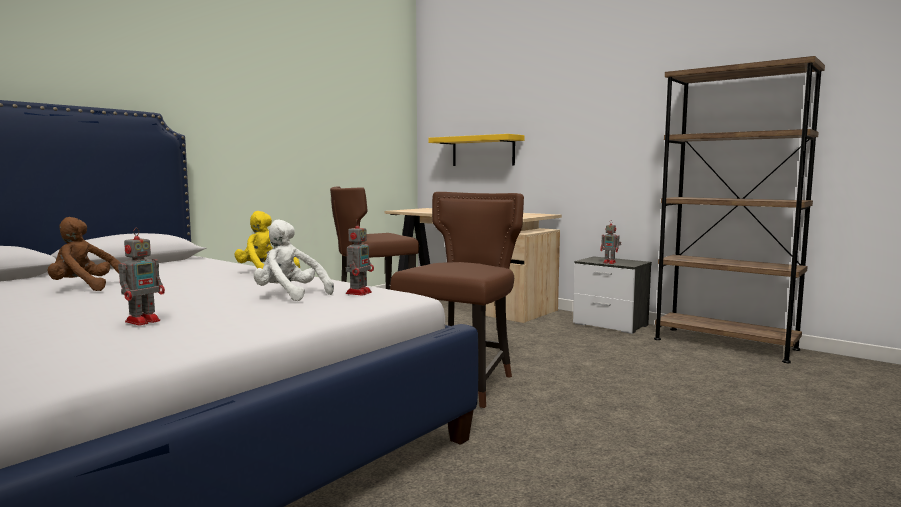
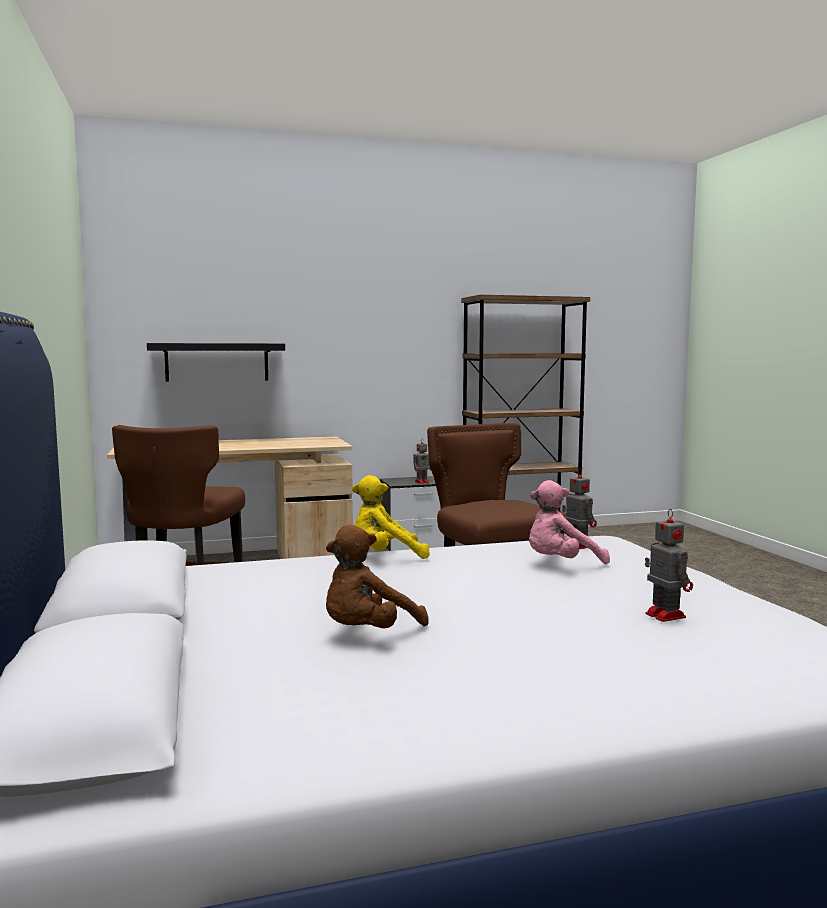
camera: 55 degrees left, 0 degrees up
white plush toy [253,219,334,301] -> pink plush toy [529,480,610,564]
yellow shelf [428,134,525,166] -> black shelf [147,343,285,382]

